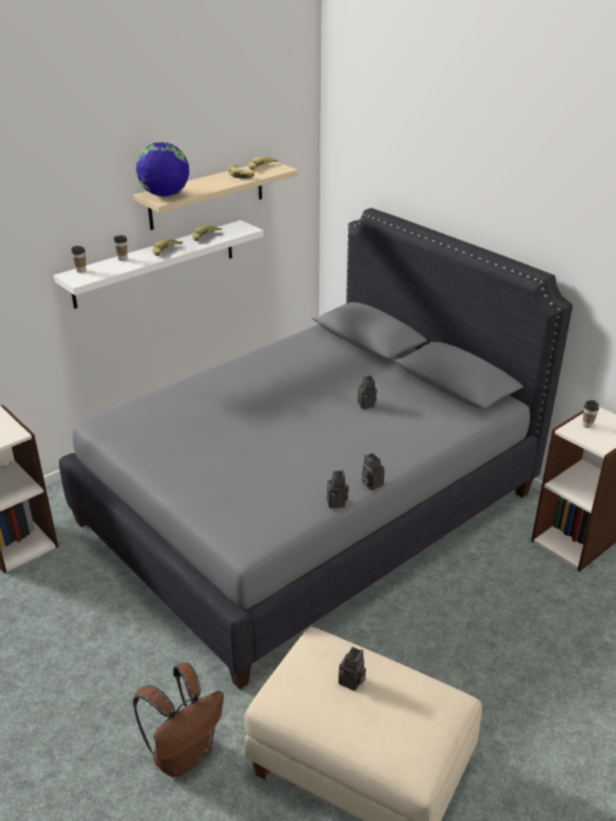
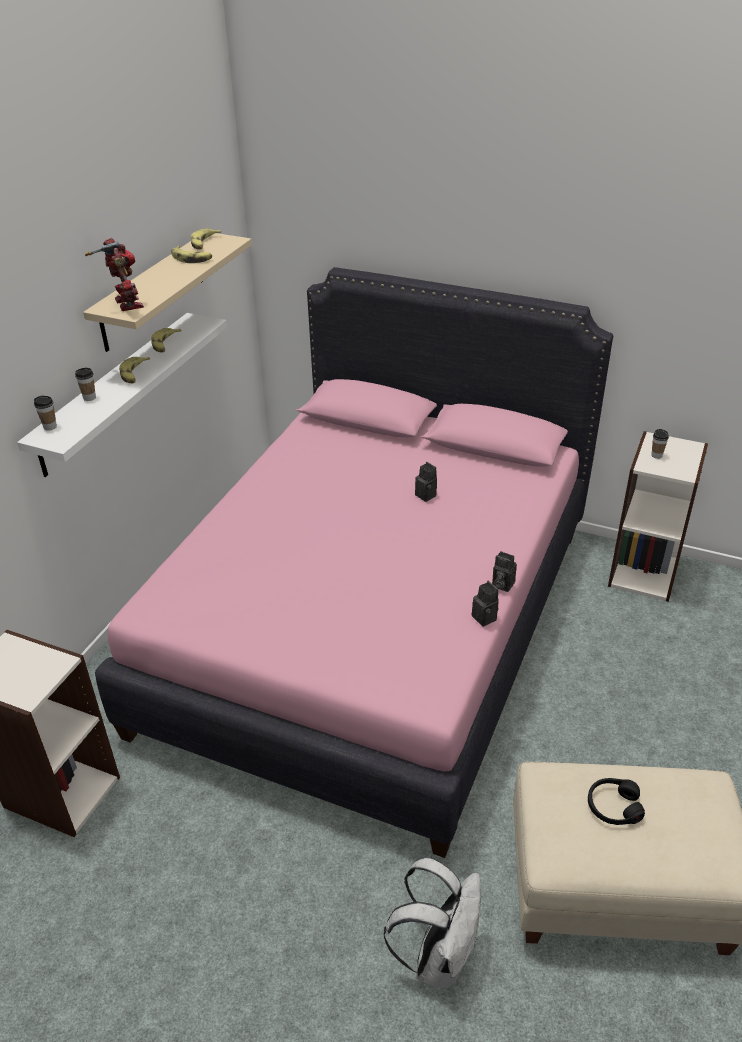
camera: 25 degrees left, 5 degrees up
grey bed [59,208,573,690] -> pink bed [95,267,613,858]
brown backpack [133,662,224,777] -> white backpack [384,858,481,989]
globe [136,142,189,197] -> toy robot [85,238,144,311]
camera [338,647,366,691] -> black headphones [588,778,645,825]

